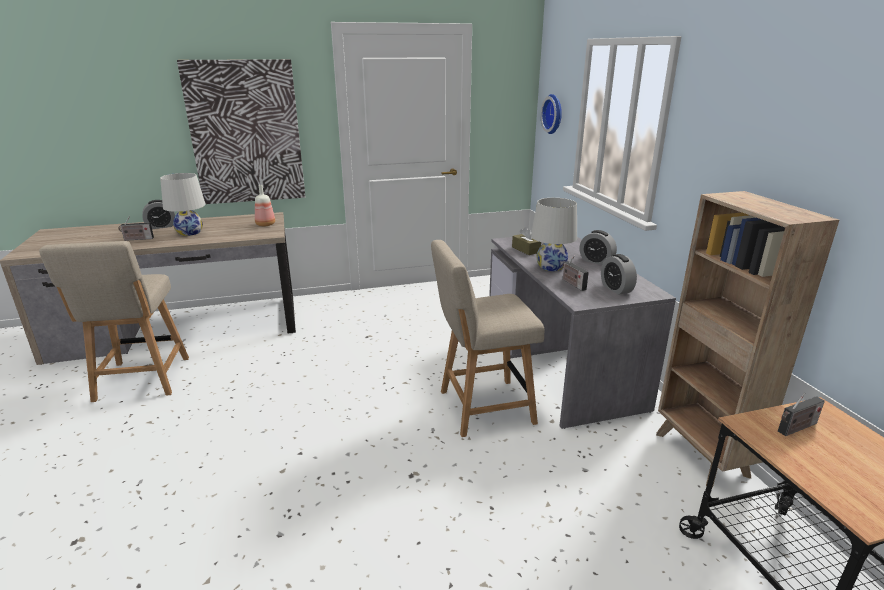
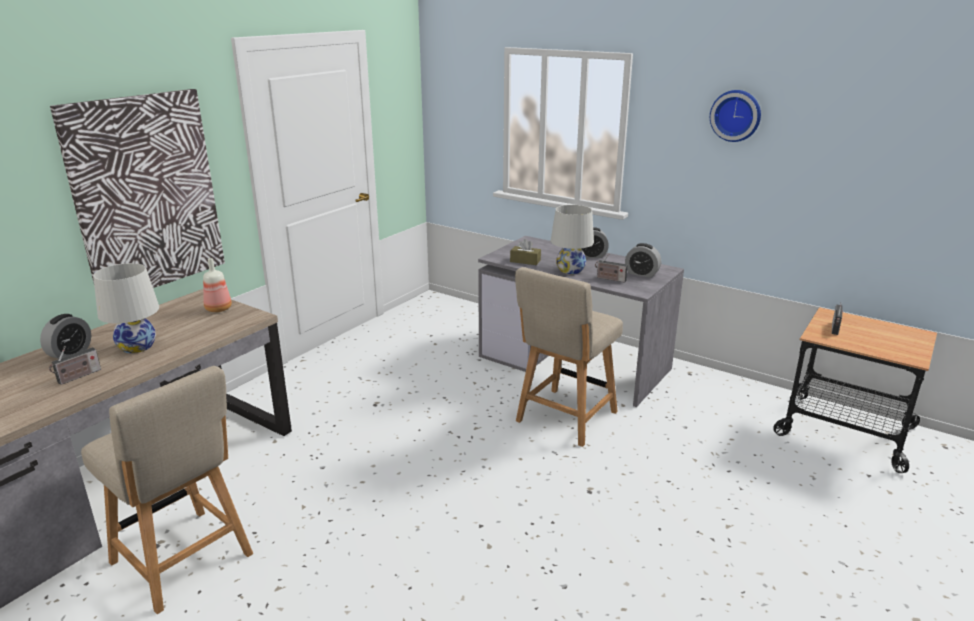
camera: 40 degrees left, 0 degrees up
wall clock [541,94,562,134] -> wall clock moved to [710,90,761,142]
brown bookcase [656,191,839,488] -> none

